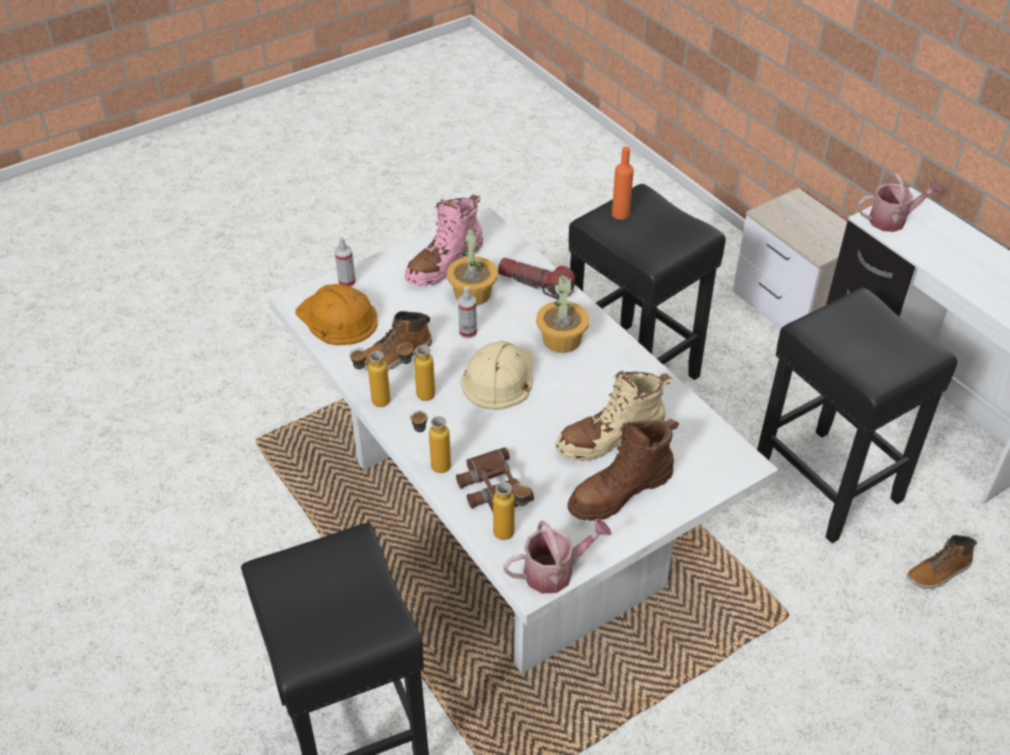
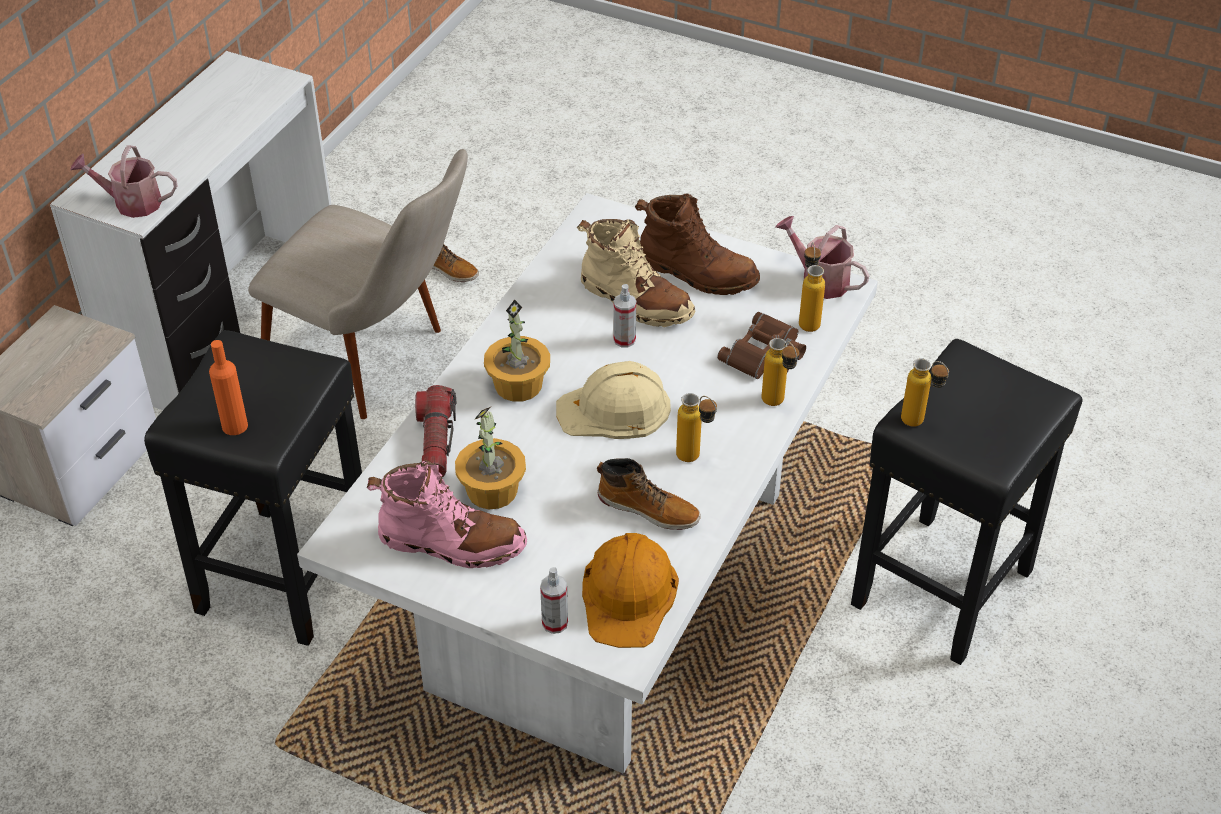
camera: 120 degrees left, 0 degrees up
bottle [349,348,391,407] -> bottle moved to [901,358,949,427]
spray bottle [458,286,477,339] -> spray bottle moved to [613,284,636,347]
black stool [757,288,957,543] -> beige chair [248,149,468,419]
watering can [857,174,942,232] -> watering can turned 45 degrees counterclockwise [70,145,178,218]

